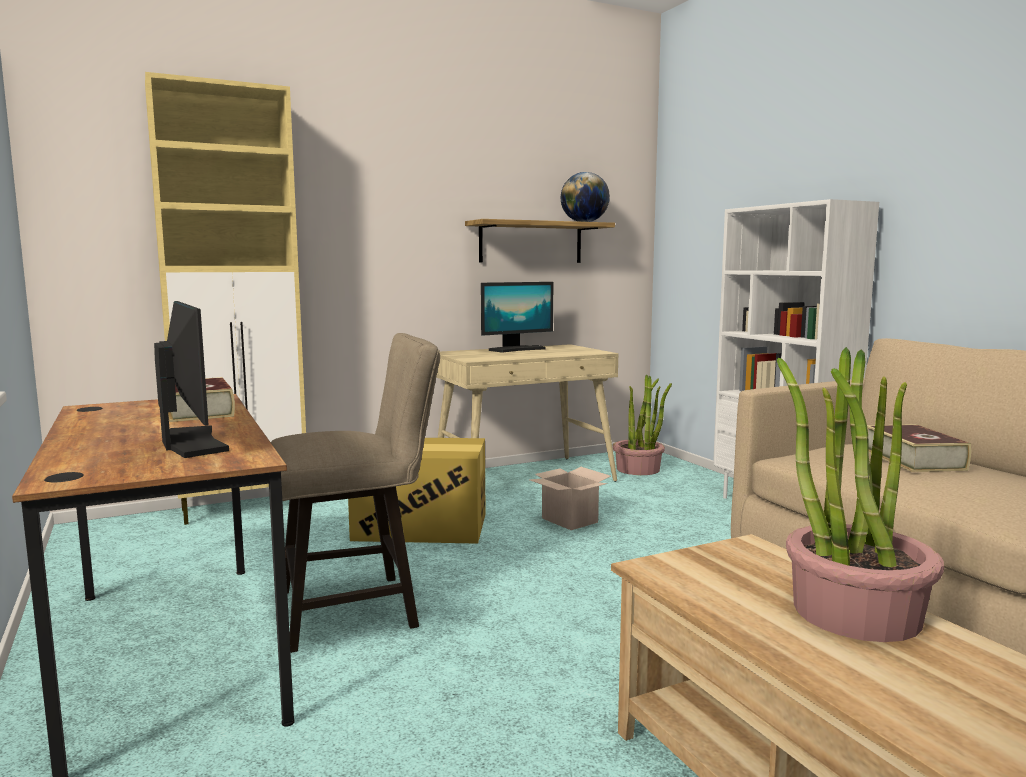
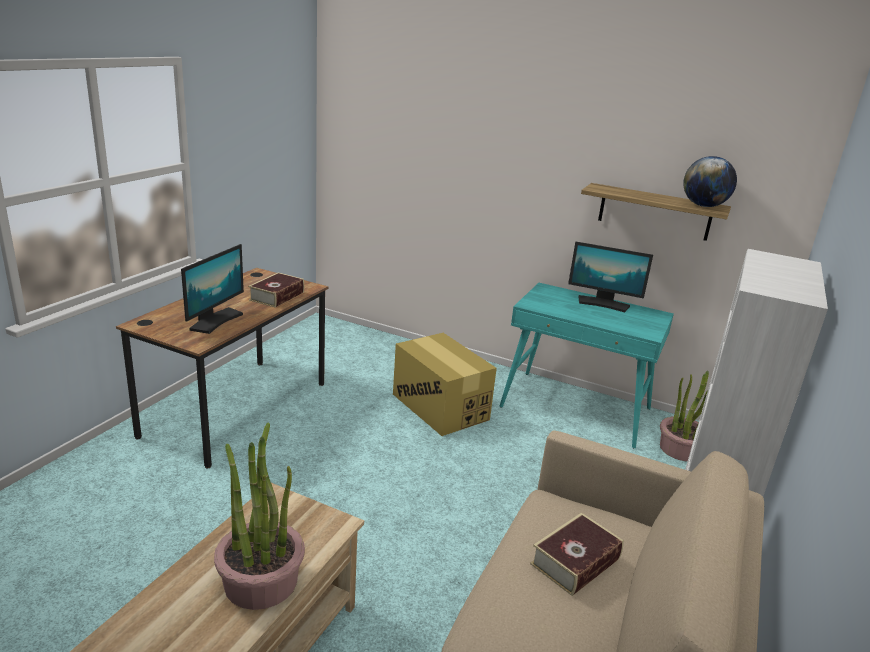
camera: 50 degrees right, 15 degrees up
beige cabinet [145,72,306,525] -> none
beige stool [271,333,440,653] -> none
beige desk [436,344,619,482] -> turquoise desk [500,283,674,449]
cardboard box [530,467,611,530] -> none

